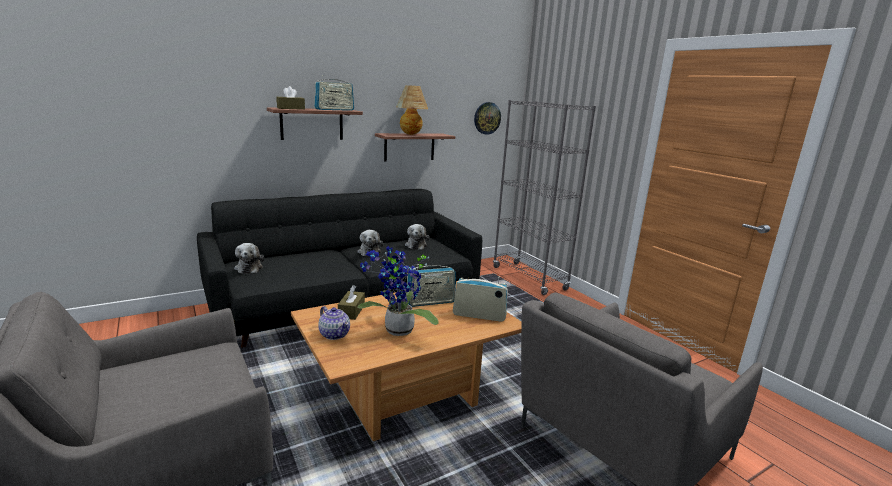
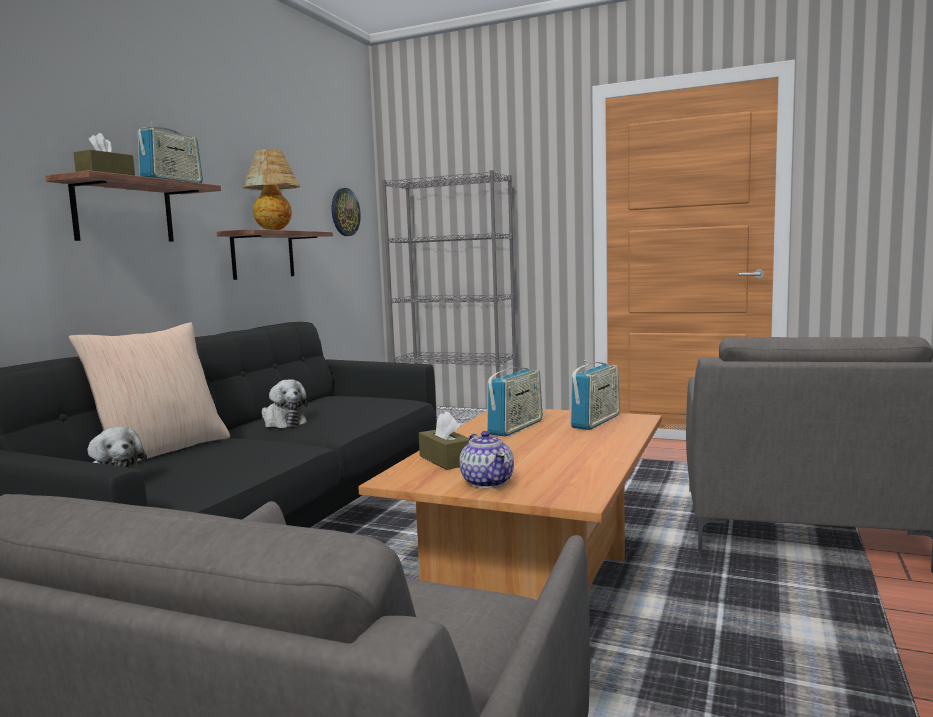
camera: 35 degrees left, 10 degrees down
teapot [318,306,350,340] -> teapot turned 60 degrees clockwise [459,431,514,488]
potted plant [358,246,439,336] -> none
plush toy [405,224,429,250] -> none
radio [453,277,508,322] -> radio turned 150 degrees clockwise [570,360,620,430]
none -> beige pillow [68,322,230,462]

